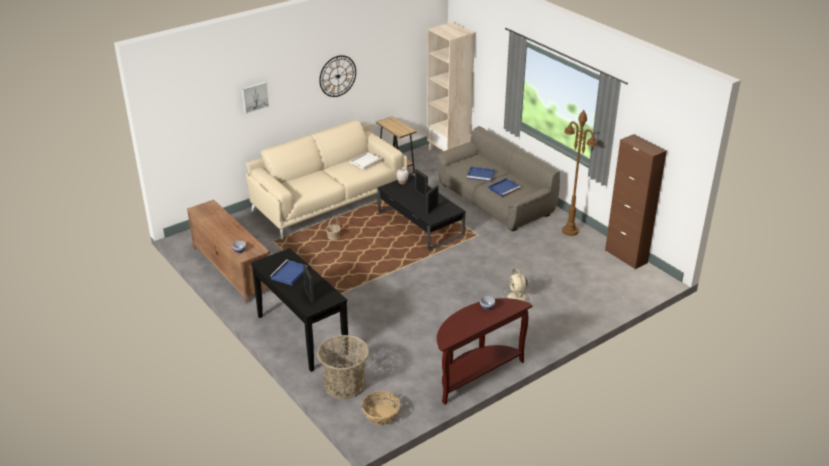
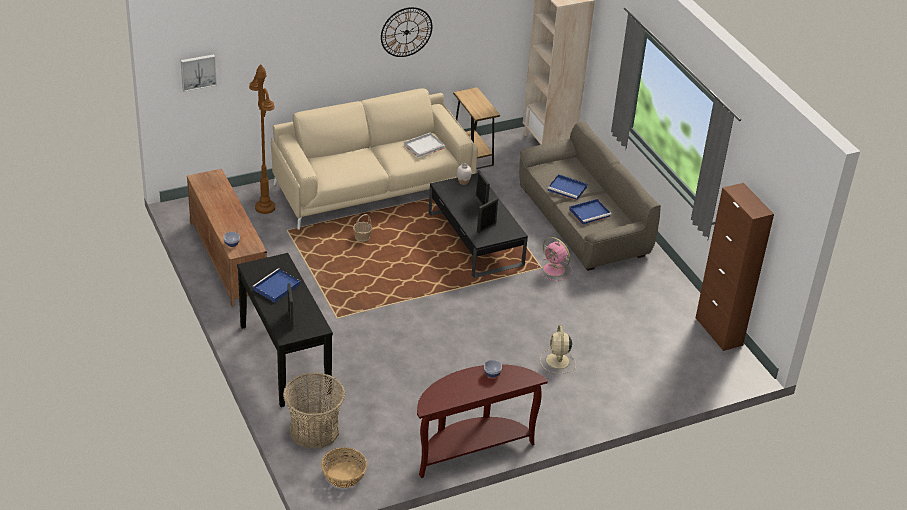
camera: 10 degrees right, 5 degrees up
picture [242,81,269,114] -> picture moved to [180,54,217,92]
brown floor lamp [562,110,597,236] -> brown floor lamp moved to [249,64,275,214]
none -> pink fan [538,237,572,281]

